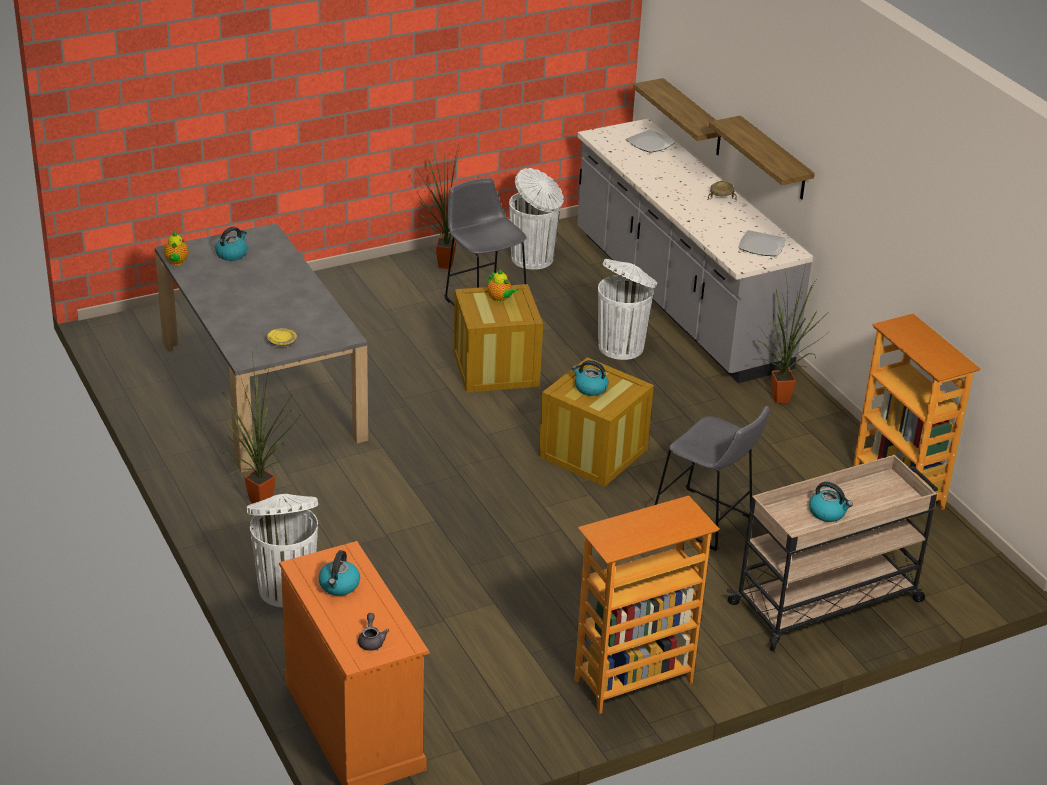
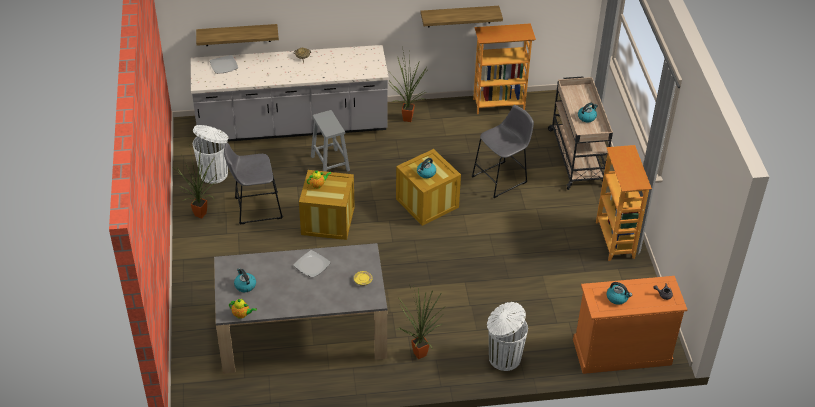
camera: 70 degrees left, 10 degrees up
white trash can [598,259,657,360] -> grey stool [311,110,350,172]
shelf [709,116,815,200] -> shelf moved to [421,6,503,28]
plate [739,230,786,256] -> plate moved to [294,250,331,278]

